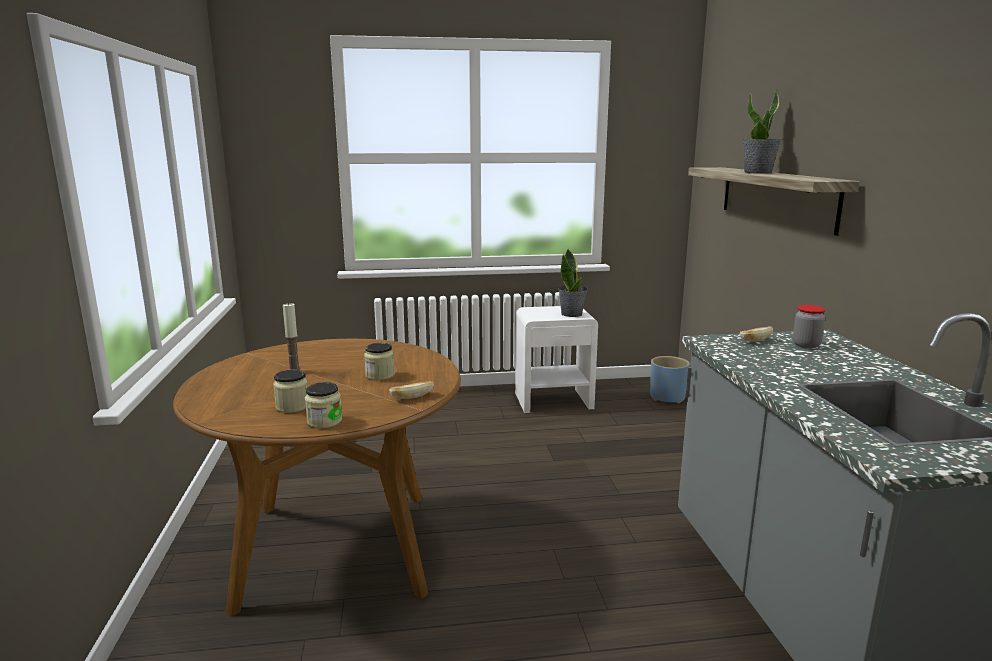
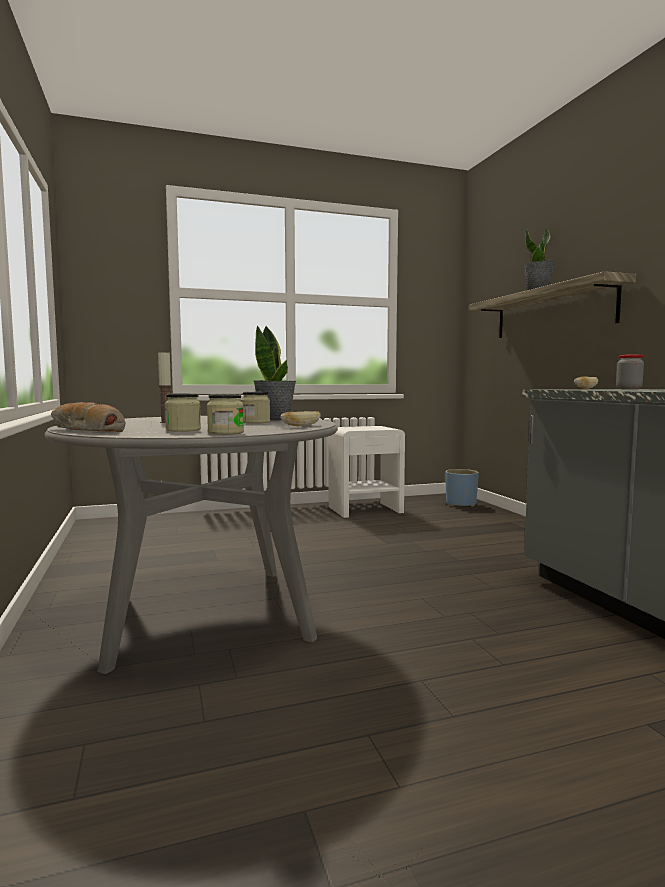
camera: 10 degrees left, 10 degrees down
brown dining table [173,339,461,617] -> grey dining table [45,416,338,674]
potted plant [558,249,588,317] -> potted plant moved to [253,326,296,421]
none -> bread [51,402,126,432]

